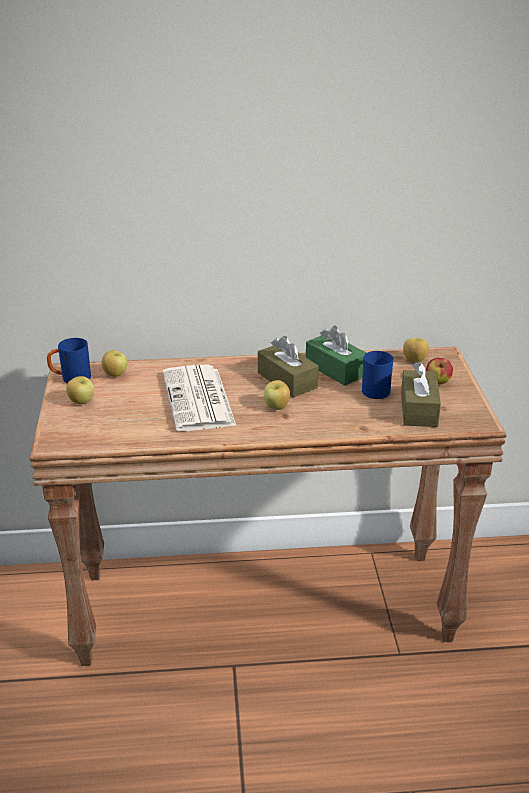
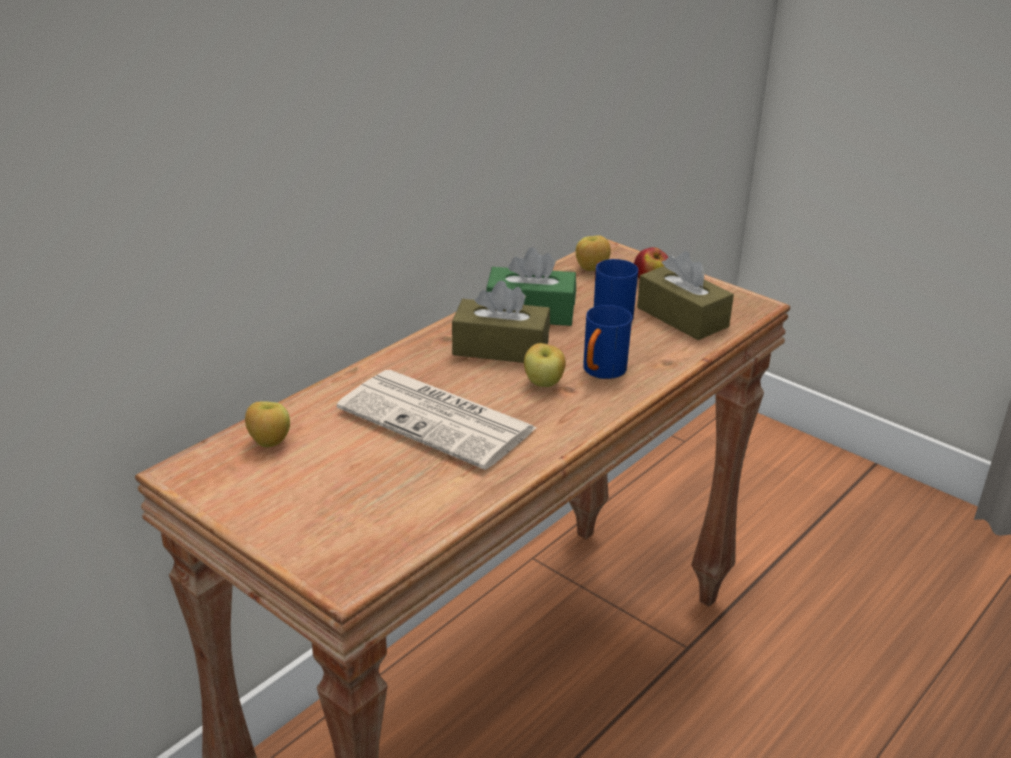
camera: 45 degrees left, 0 degrees up
blue mug [47,338,91,383] -> blue mug moved to [583,305,632,379]
apple [66,376,94,404] -> none

